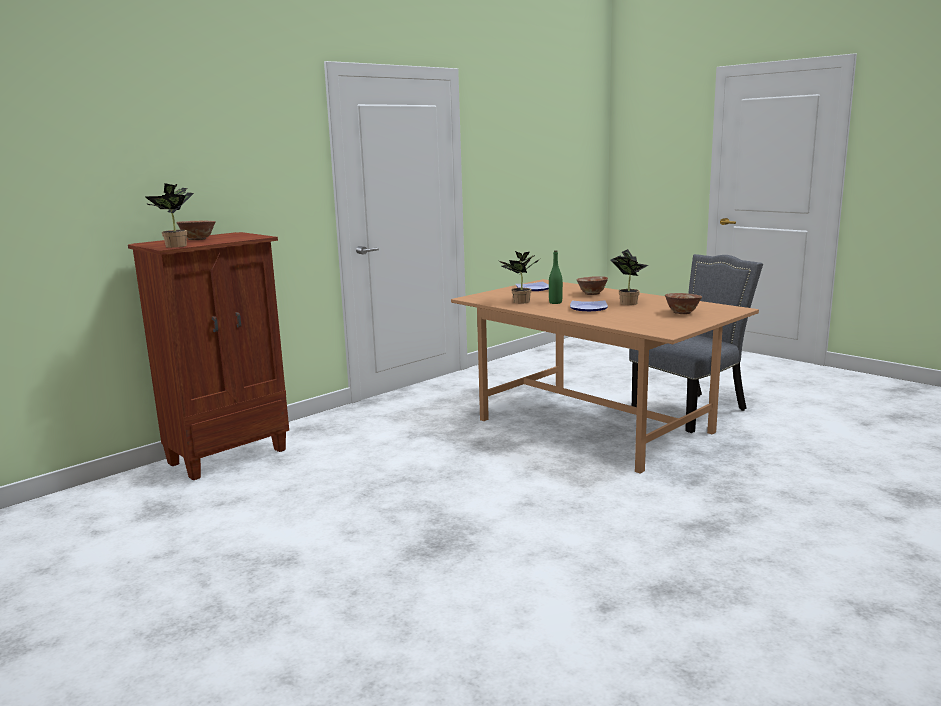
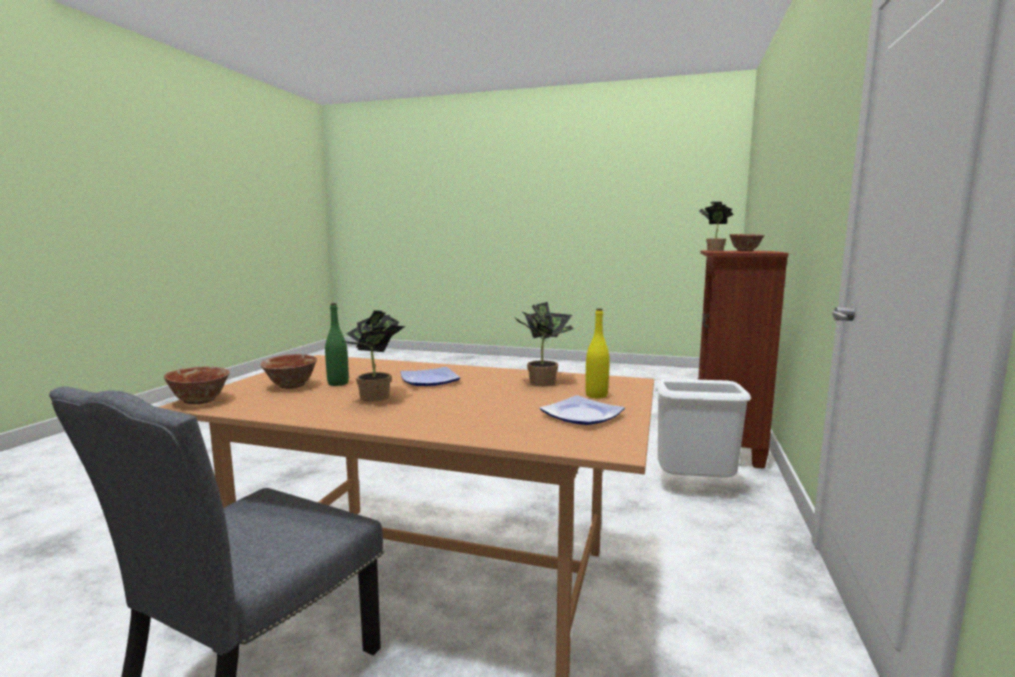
camera: 150 degrees right, 5 degrees down
green bottle [549,250,563,304] -> green bottle moved to [325,303,349,386]
bowl [576,276,608,295] -> bowl moved to [164,367,230,404]
none -> yellow bottle [585,308,610,398]
none -> white trash can [655,379,751,478]

